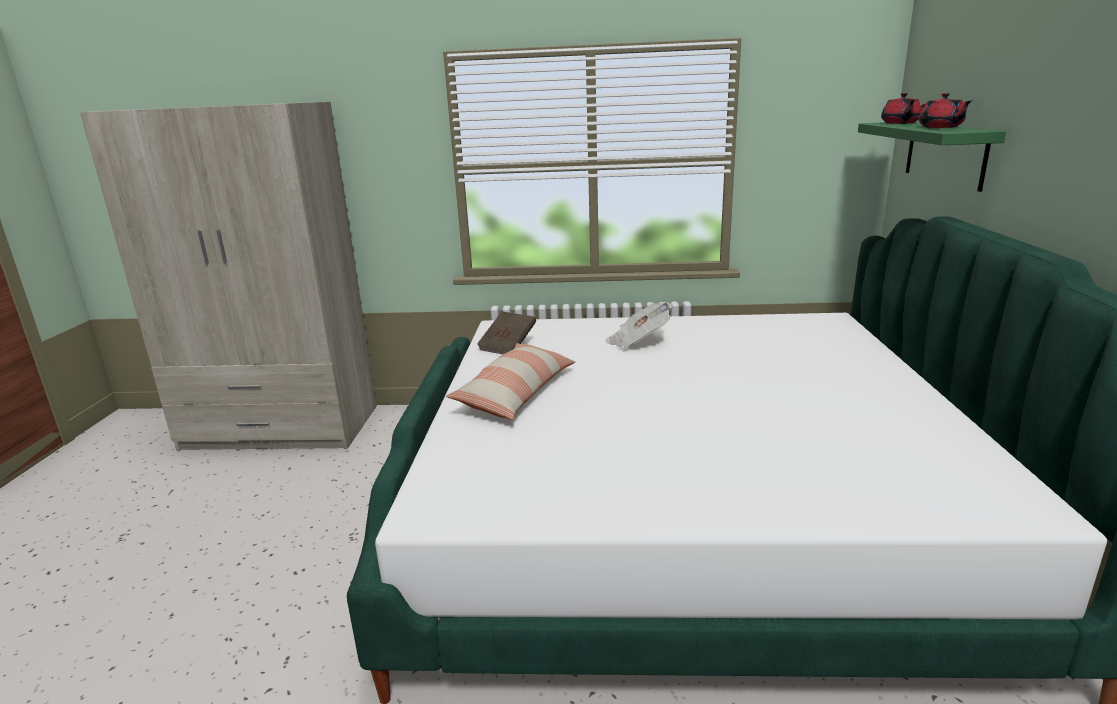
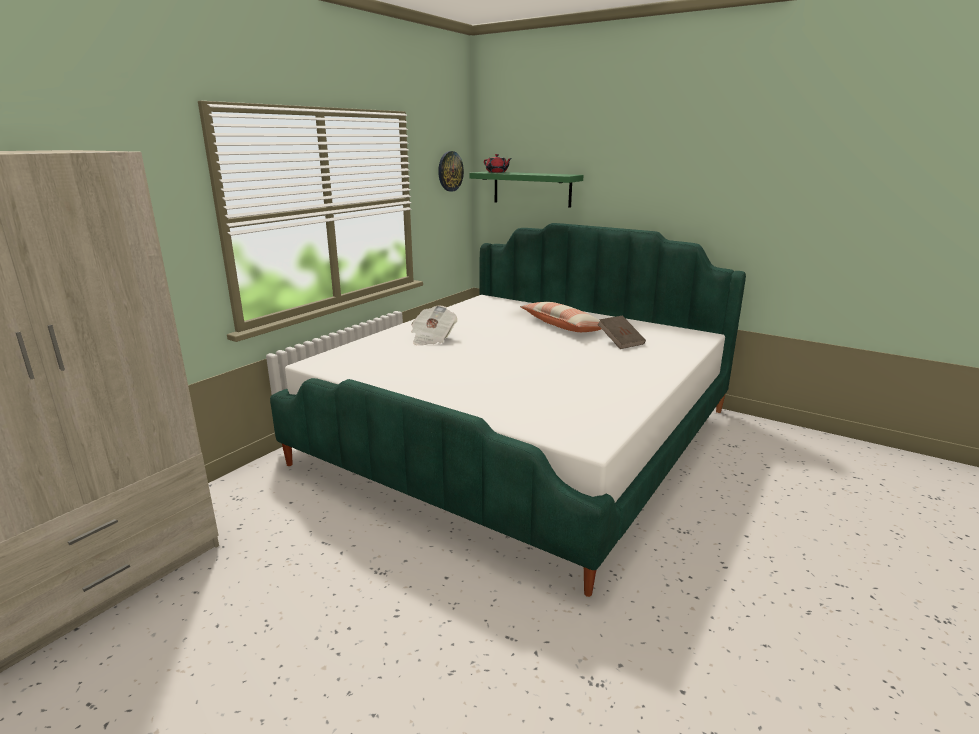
camera: 60 degrees left, 0 degrees up
pillow [446,343,575,420] -> pillow moved to [520,302,601,332]
brown book [477,311,536,354] -> brown book moved to [598,316,646,349]
red teapot [919,93,972,128] -> none
none -> wall clock [438,151,464,192]

